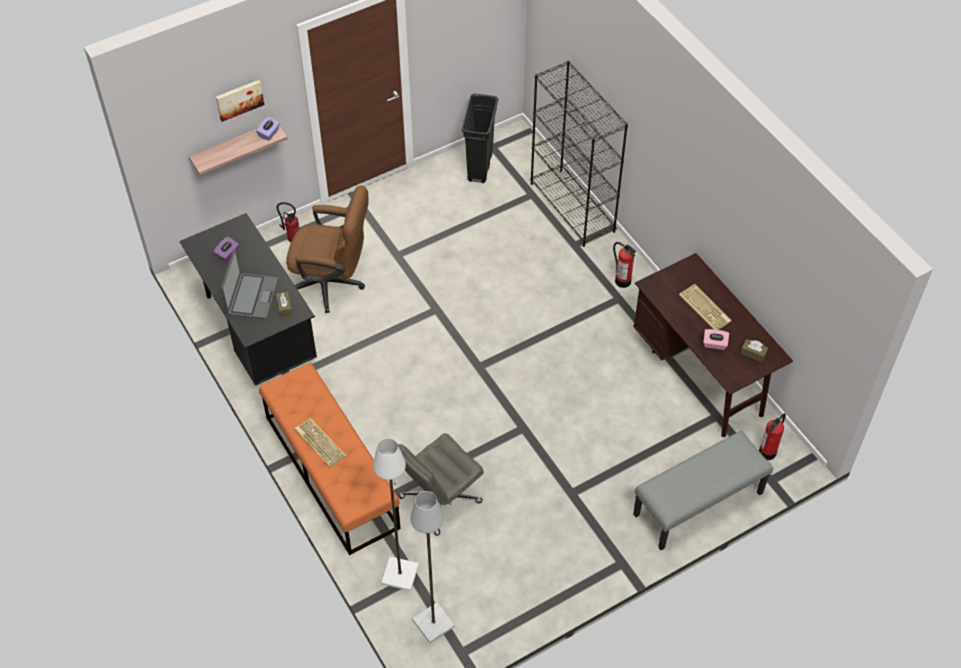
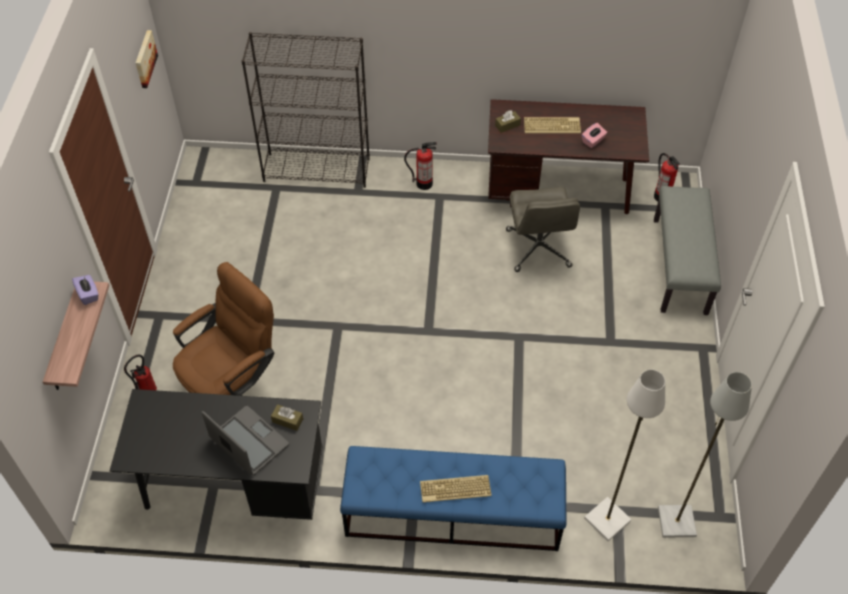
camera: 55 degrees left, 0 degrees up
purple tissue box [214,237,239,262] -> none
picture [216,80,265,122] -> picture moved to [136,30,158,88]
orange bench [259,363,401,555] -> blue bench [340,446,567,551]
grey office chair [398,433,484,536] -> grey office chair moved to [506,187,580,272]
black trash can [462,94,498,183] -> none
brown tissue box [740,339,768,362] -> brown tissue box moved to [495,110,521,133]

